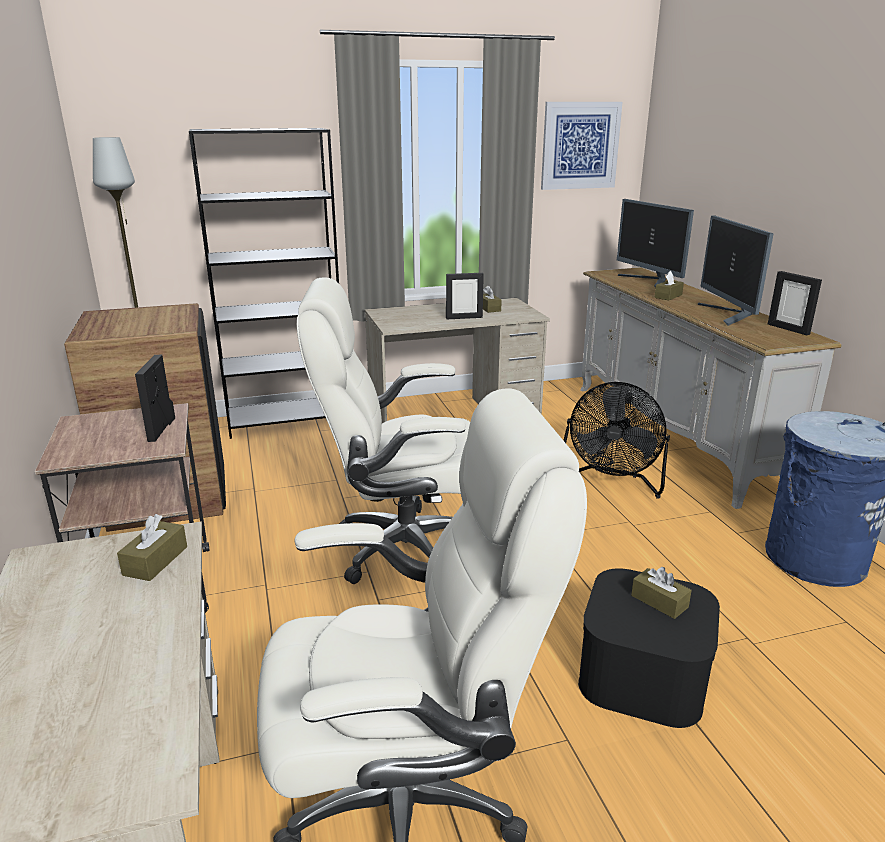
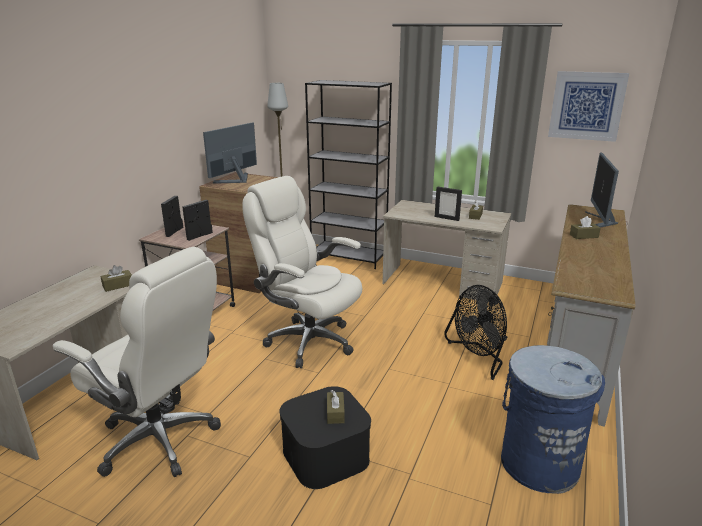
camera: 40 degrees right, 0 degrees up
monitor [698,215,773,326] -> monitor moved to [203,123,257,184]
picture frame [768,271,822,336] -> picture frame moved to [161,196,183,237]

